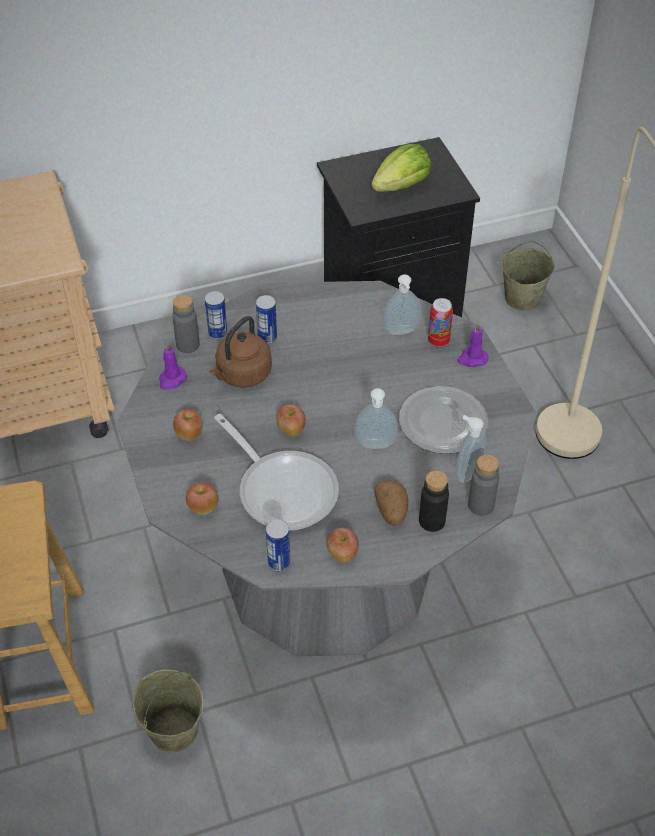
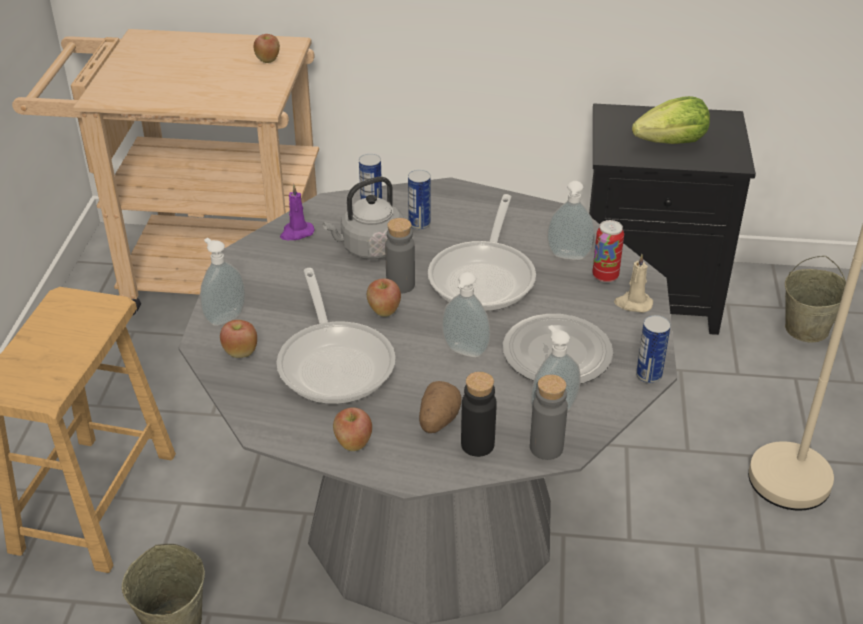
camera: 25 degrees right, 10 degrees down
grey bottle [172,295,200,353] -> grey bottle moved to [385,218,415,294]
apple [173,409,203,441] -> apple moved to [254,34,280,63]
brown kettle [209,316,272,388] -> grey kettle [323,177,403,259]
can [266,519,290,572] -> can moved to [636,315,671,384]
purple candle [457,323,488,367] -> beige candle [614,254,653,313]
none -> soap dispenser [200,238,246,326]
none -> frying pan [428,194,536,311]

